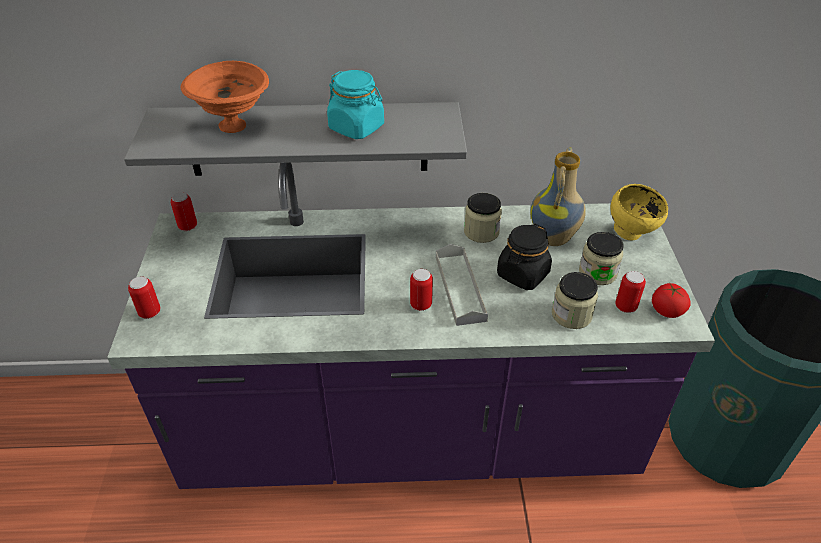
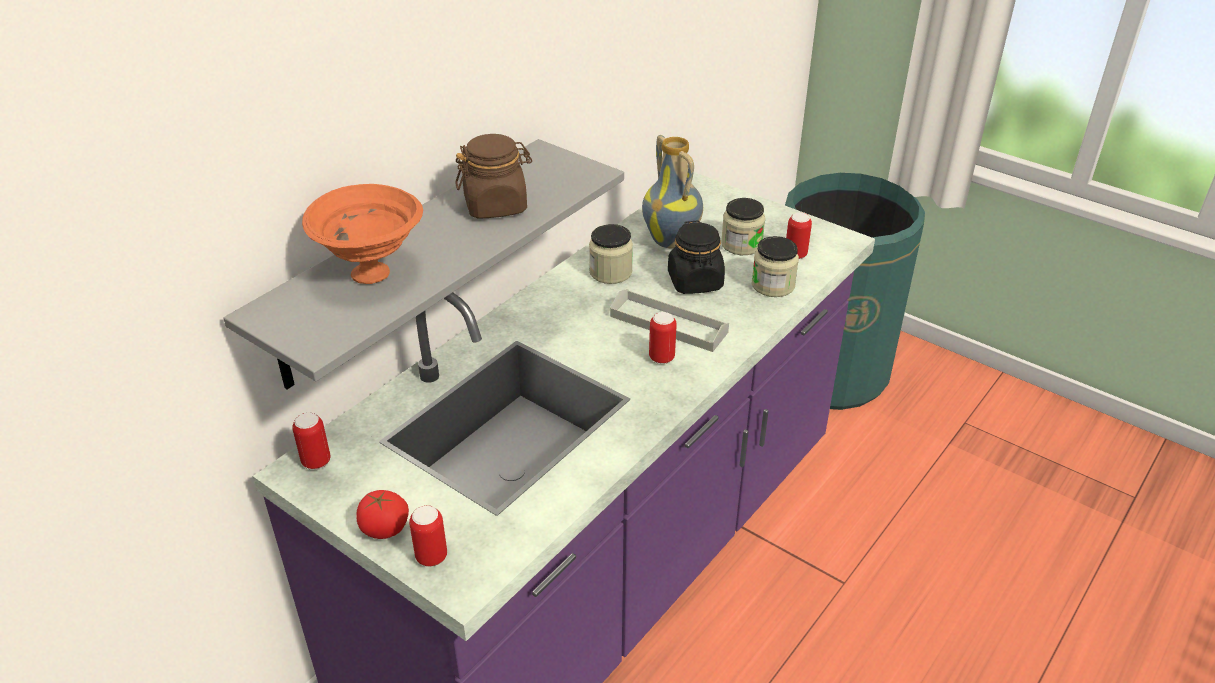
camera: 50 degrees left, 5 degrees down
turquoise jar [327,70,384,139] -> brown jar [455,134,532,219]
yellow bowl [610,184,668,240] -> none
tomato [652,283,691,318] -> tomato moved to [356,490,409,539]

